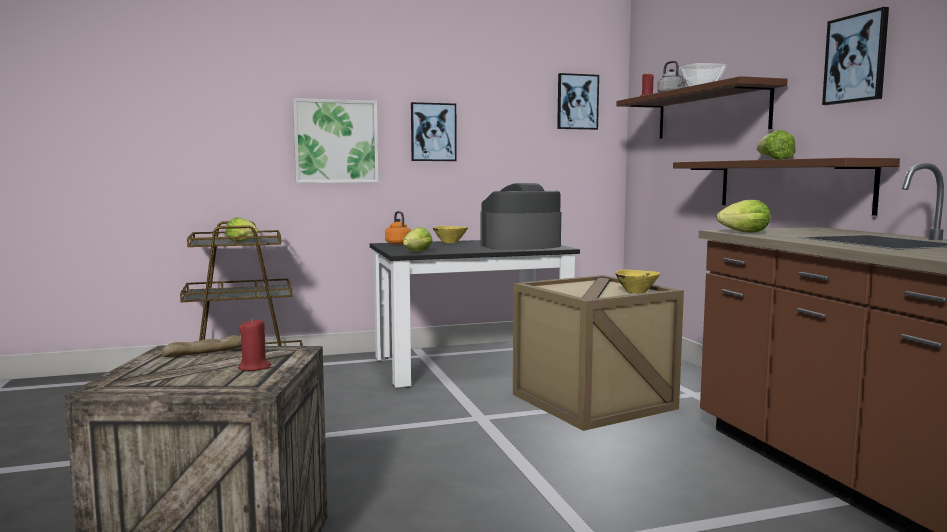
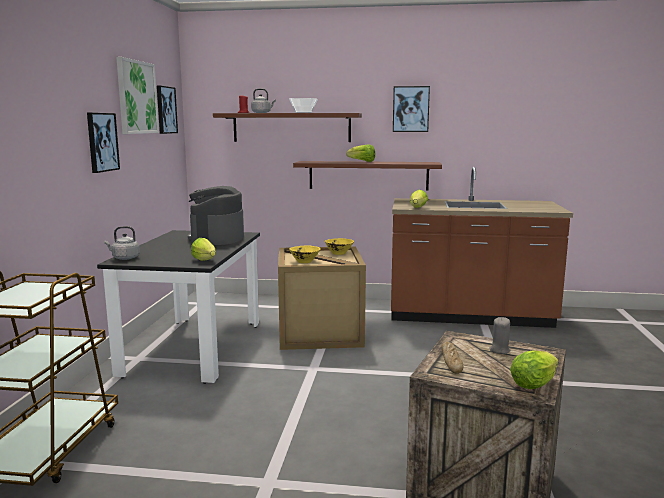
camera: 65 degrees left, 5 degrees up
lettuce [226,218,259,242] -> lettuce moved to [510,350,558,389]
red candle [238,318,271,371] -> grey candle [489,317,510,354]
picture [293,98,379,183] -> picture moved to [116,57,159,134]
orange kettle [385,211,411,244] -> grey kettle [104,226,140,260]
yellow bowl [433,226,468,243] -> yellow bowl moved to [290,245,321,263]

